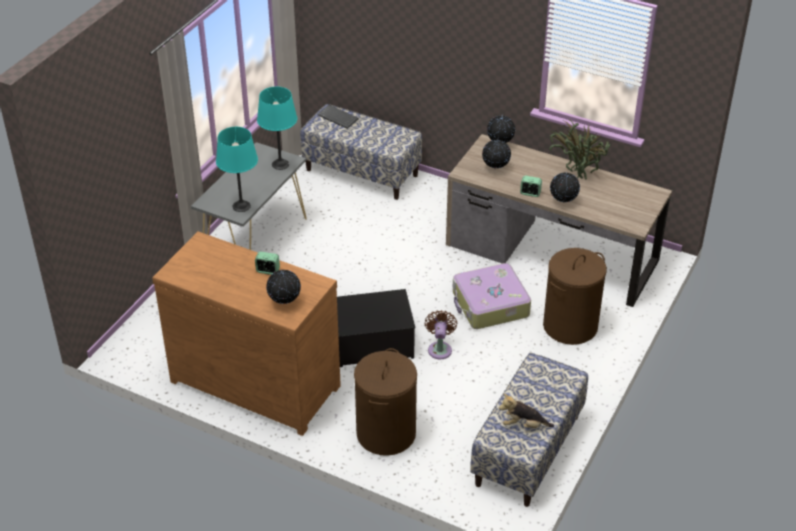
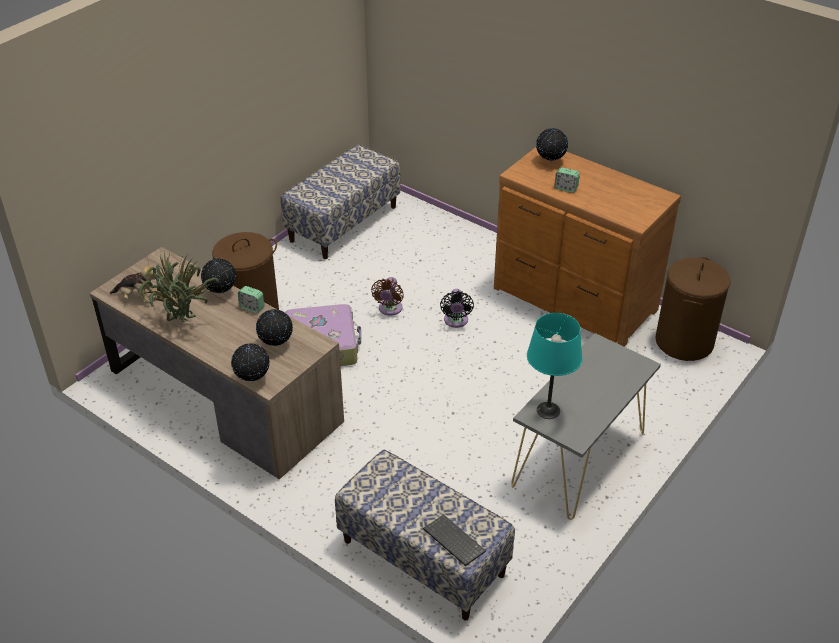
camera: 170 degrees left, 0 degrees up
turquoise table lamp [216,127,258,212] -> none
storage box [337,289,415,367] -> black fan [440,289,474,328]
brown laundry basket [354,348,417,456] -> brown laundry basket moved to [655,257,731,361]
plush toy [499,393,554,428] -> plush toy moved to [110,262,158,302]

